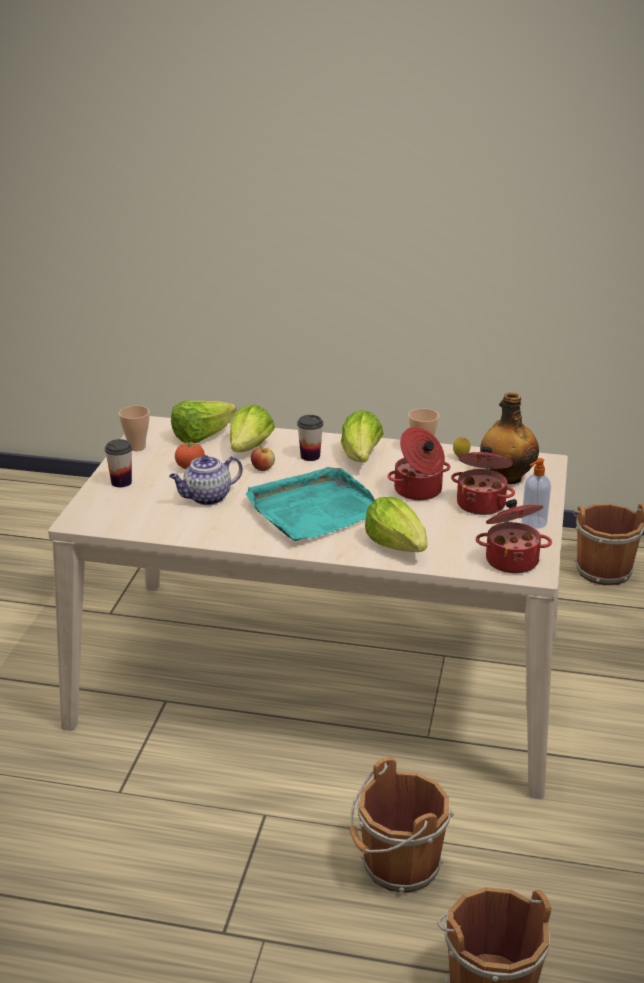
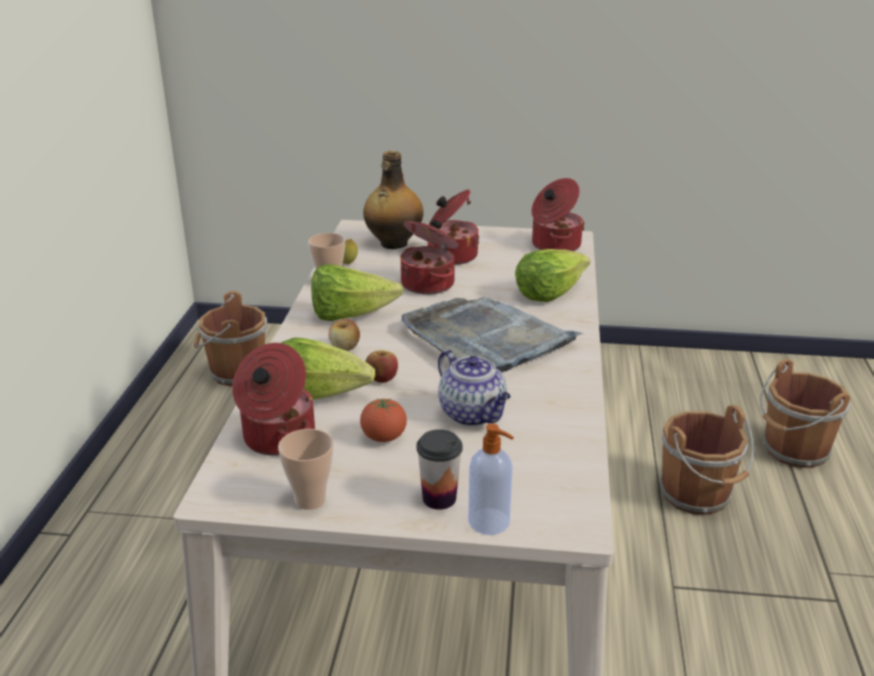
camera: 95 degrees left, 0 degrees up
lettuce [171,401,236,443] -> cooking pot [232,343,315,456]
turquoise tray [246,467,375,541] -> grey tray [402,296,584,372]
cup [297,415,323,461] -> apple [329,319,360,351]
soap dispenser [521,458,551,529] -> soap dispenser moved to [468,423,514,535]

